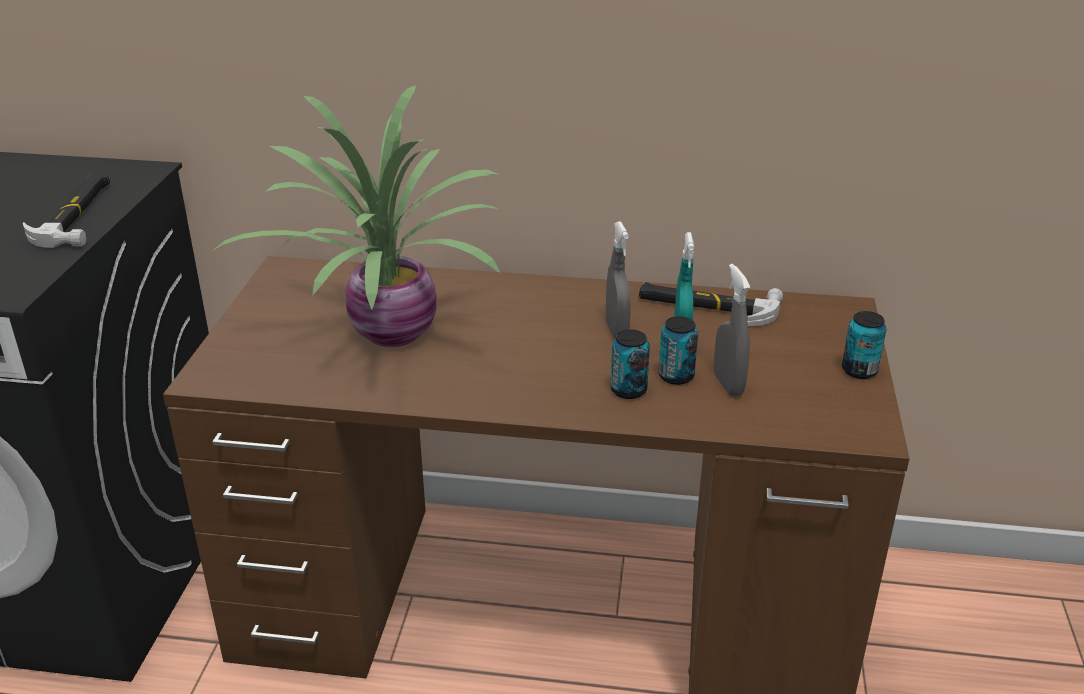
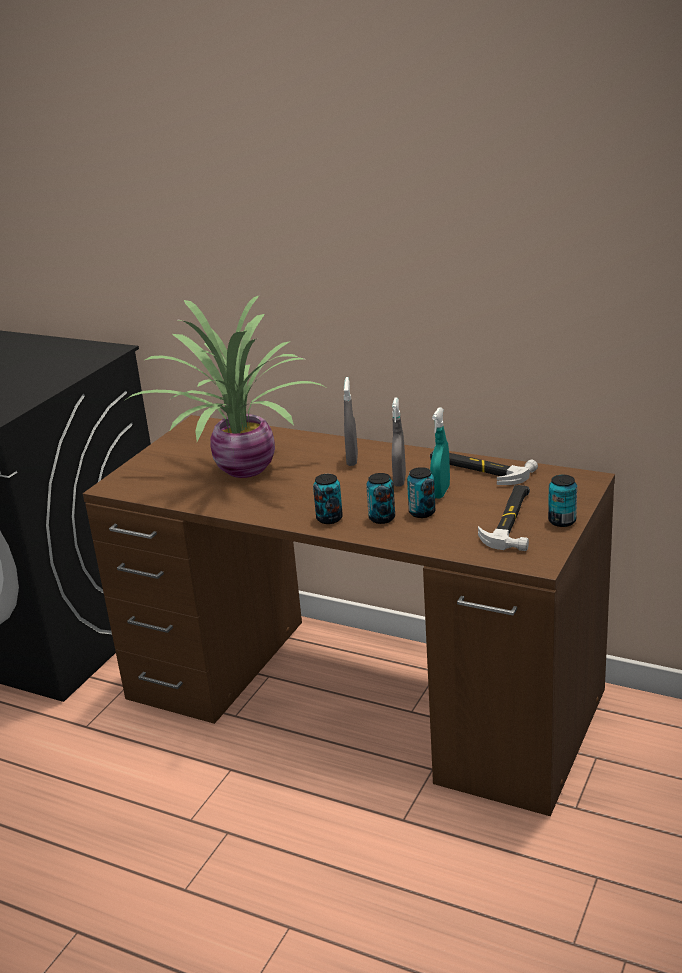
camera: 20 degrees right, 5 degrees down
hammer [23,174,110,248] -> hammer moved to [478,485,530,551]
grey spray bottle [714,264,750,397] -> grey spray bottle moved to [344,377,358,466]
none -> can [313,474,343,524]

